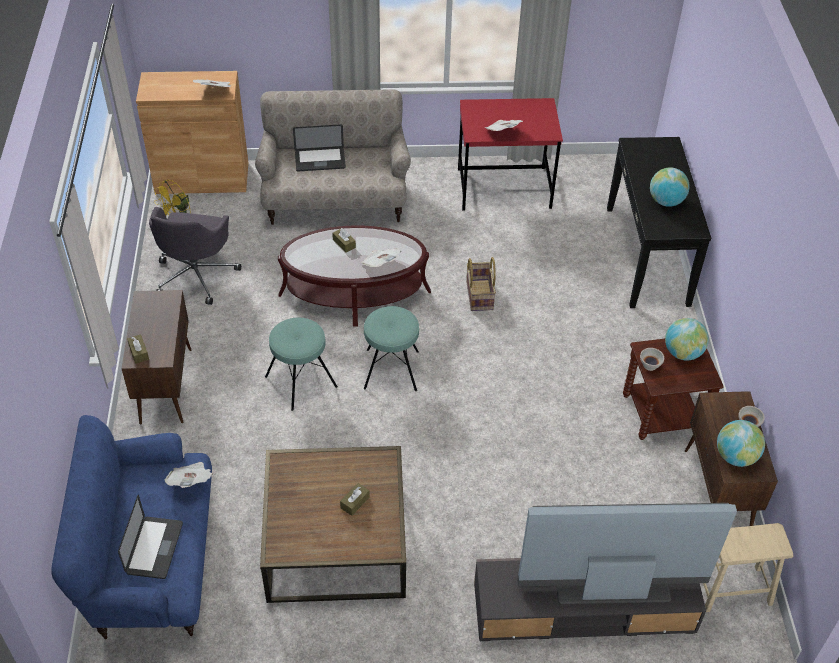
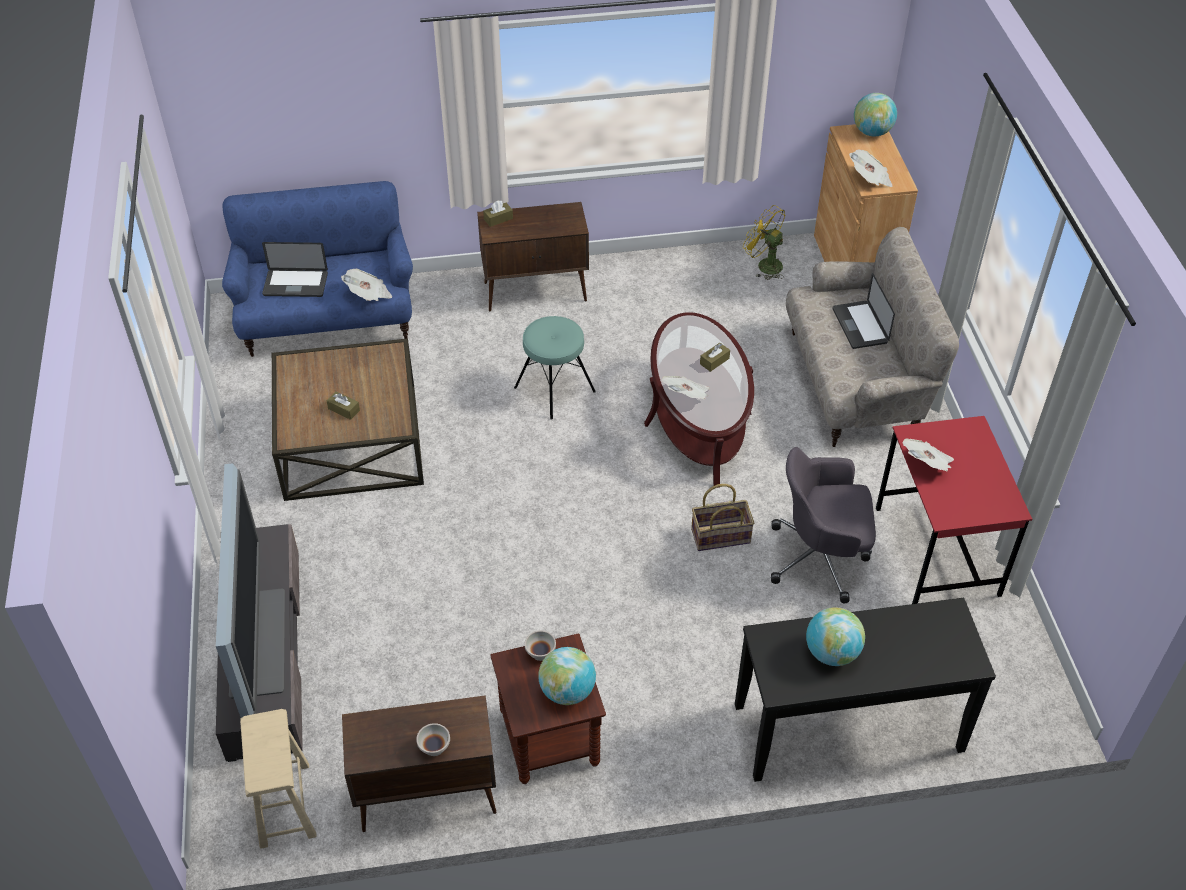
camera: 85 degrees right, 0 degrees up
grey office chair [149,207,241,305] -> grey office chair moved to [771,447,876,603]
turquoise stool [364,306,419,391] -> none
globe [717,420,765,467] -> globe moved to [854,93,897,136]

